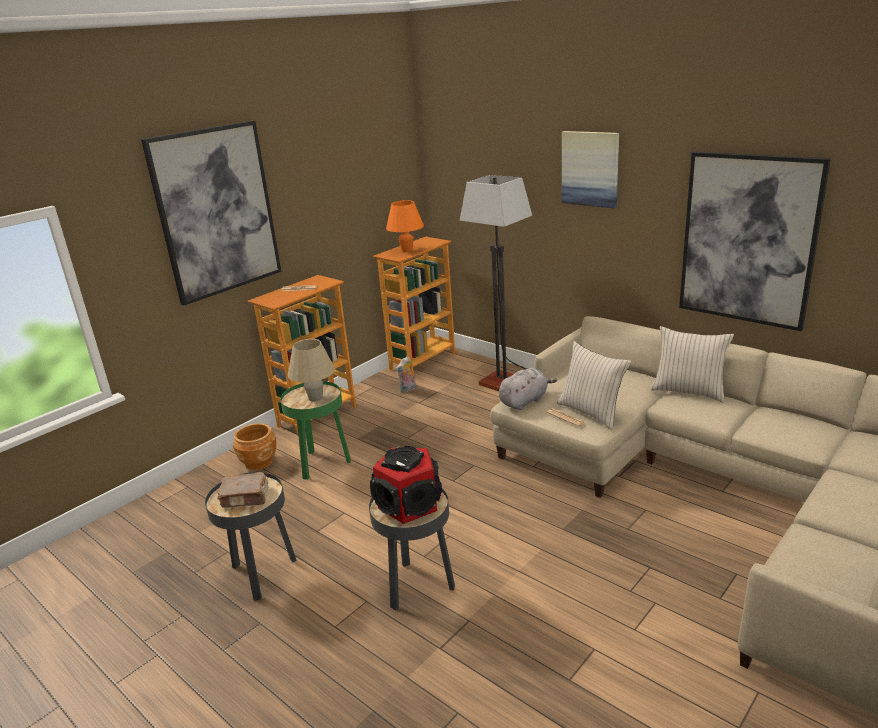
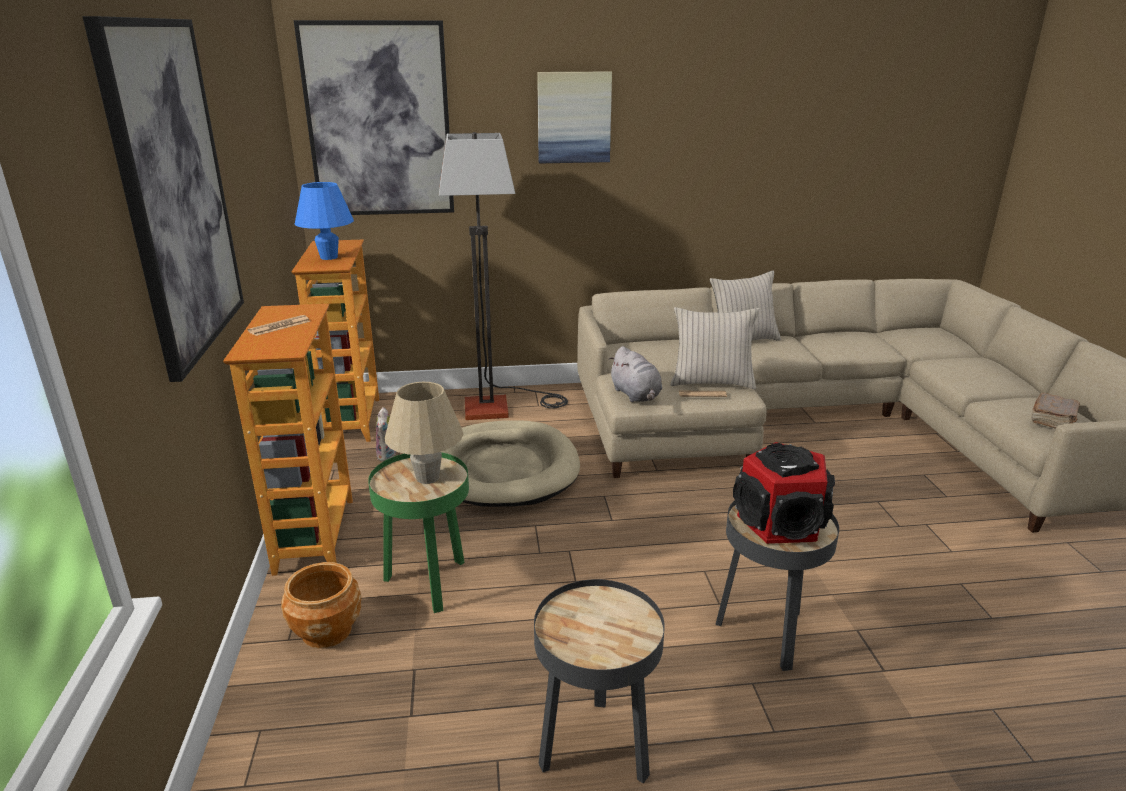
camera: 50 degrees left, 0 degrees up
brown book [218,472,268,508] -> brown book moved to [1031,393,1080,429]
orange table lamp [386,200,424,252] -> blue table lamp [294,182,354,260]
grey plush toy [499,368,557,410] -> grey plush toy turned 150 degrees clockwise [608,346,662,402]
picture [679,151,831,331] -> picture moved to [294,20,454,215]
none -> beige dog bed [441,420,580,507]

